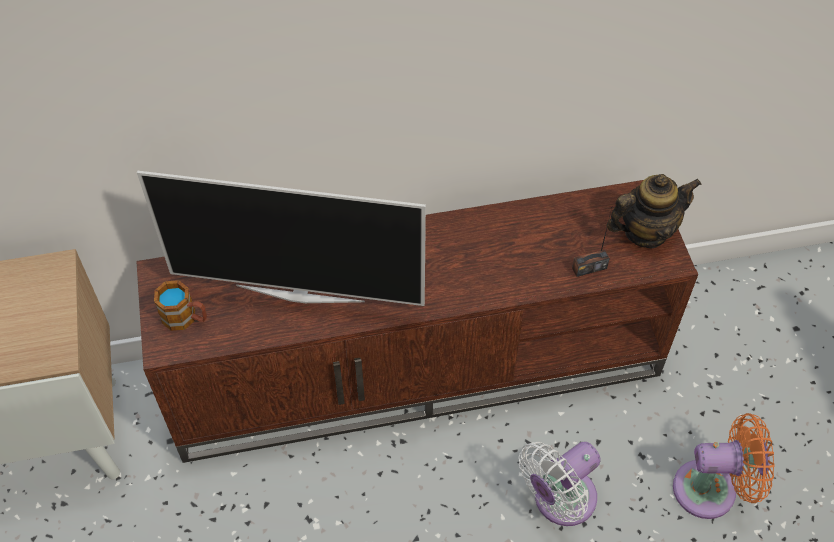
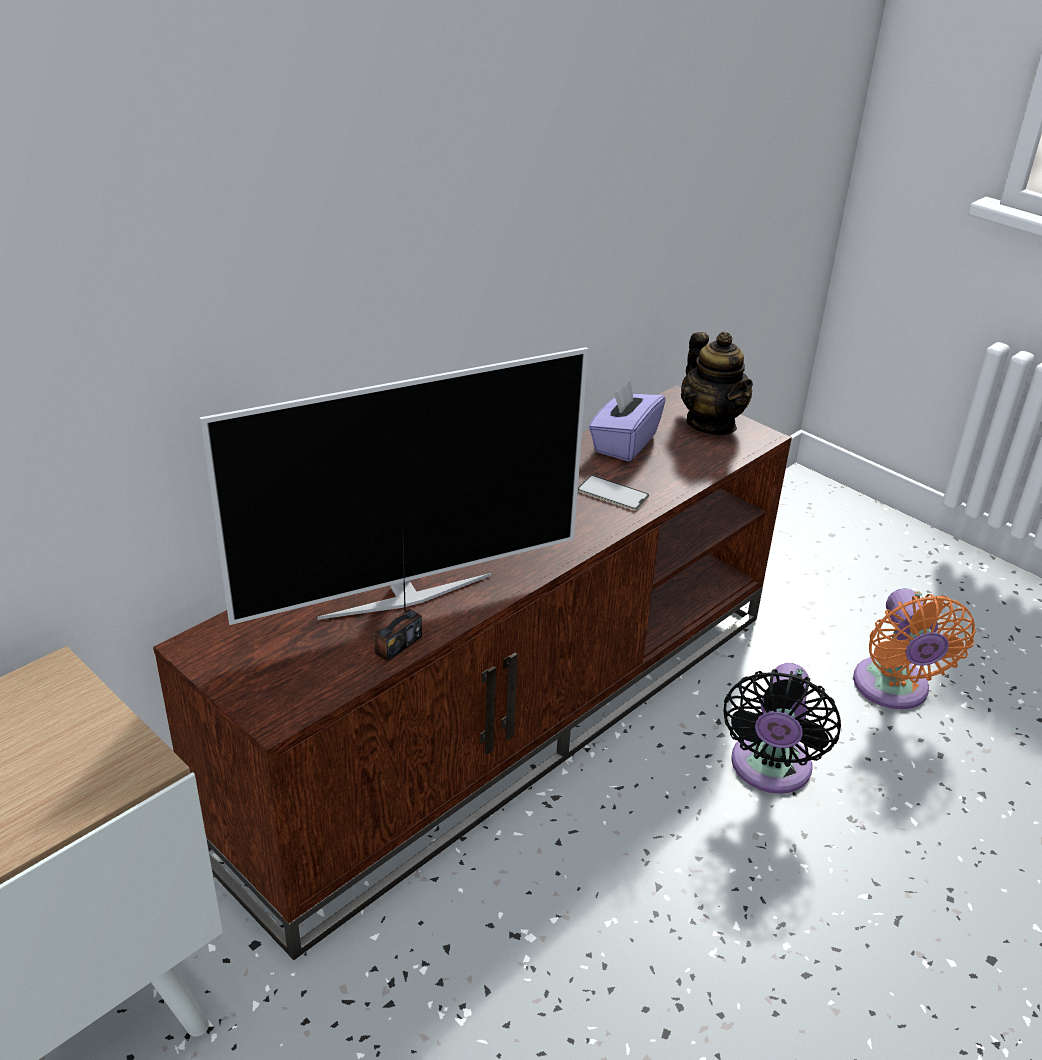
camera: 35 degrees left, 20 degrees down
mug [154,280,207,331] -> none
white fan [518,442,601,526] -> black fan [723,663,841,794]
radio [572,208,612,277] -> radio moved to [374,524,422,662]
teapot [606,174,702,248] -> teapot turned 120 degrees clockwise [681,332,753,435]
orange fan [673,413,775,519] -> orange fan turned 120 degrees clockwise [853,588,976,709]
none -> phone [578,475,649,510]
none -> purple tissue box [589,380,666,462]

